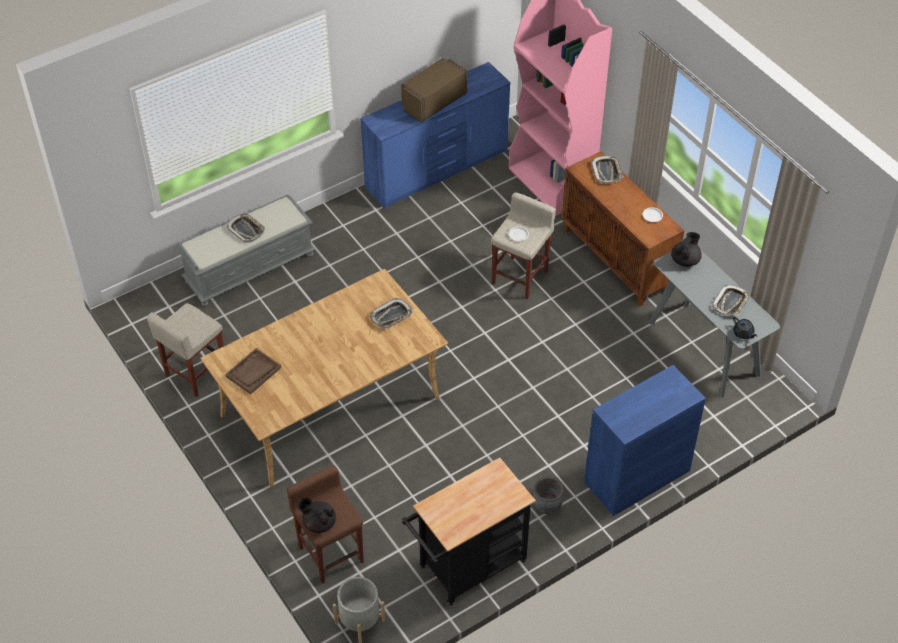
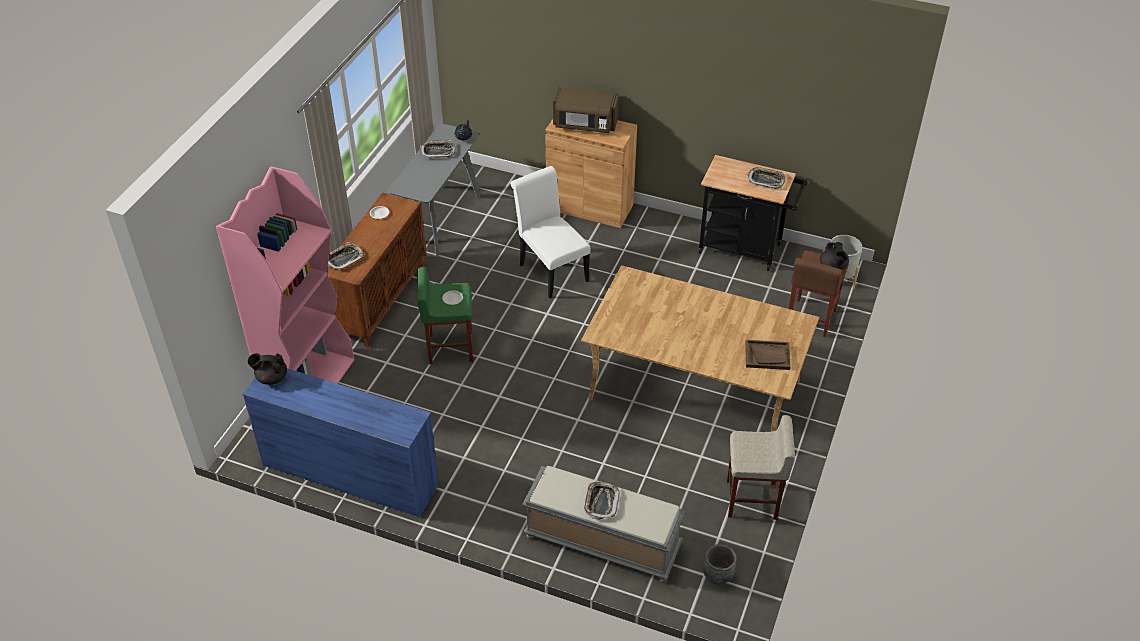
camera: 125 degrees left, 5 degrees down
tray [370,298,413,329] -> tray moved to [748,167,786,189]
brown microwave [401,58,467,123] -> brown microwave moved to [553,87,619,133]
beige stool [491,193,556,299] -> green stool [417,267,473,364]
grey planter [533,477,564,514] -> grey planter moved to [703,544,737,585]
blue cabinet [584,365,706,516] -> brown cabinet [545,119,637,228]
black teapot [671,232,702,267] -> black teapot moved to [248,353,287,385]
none -> white chair [510,166,591,298]

